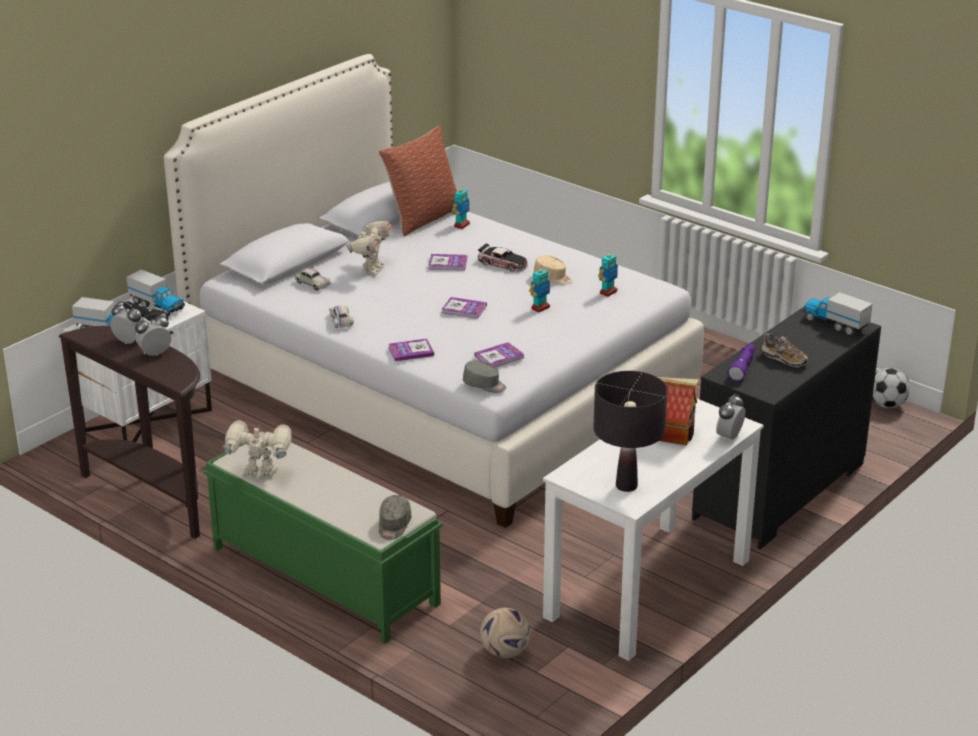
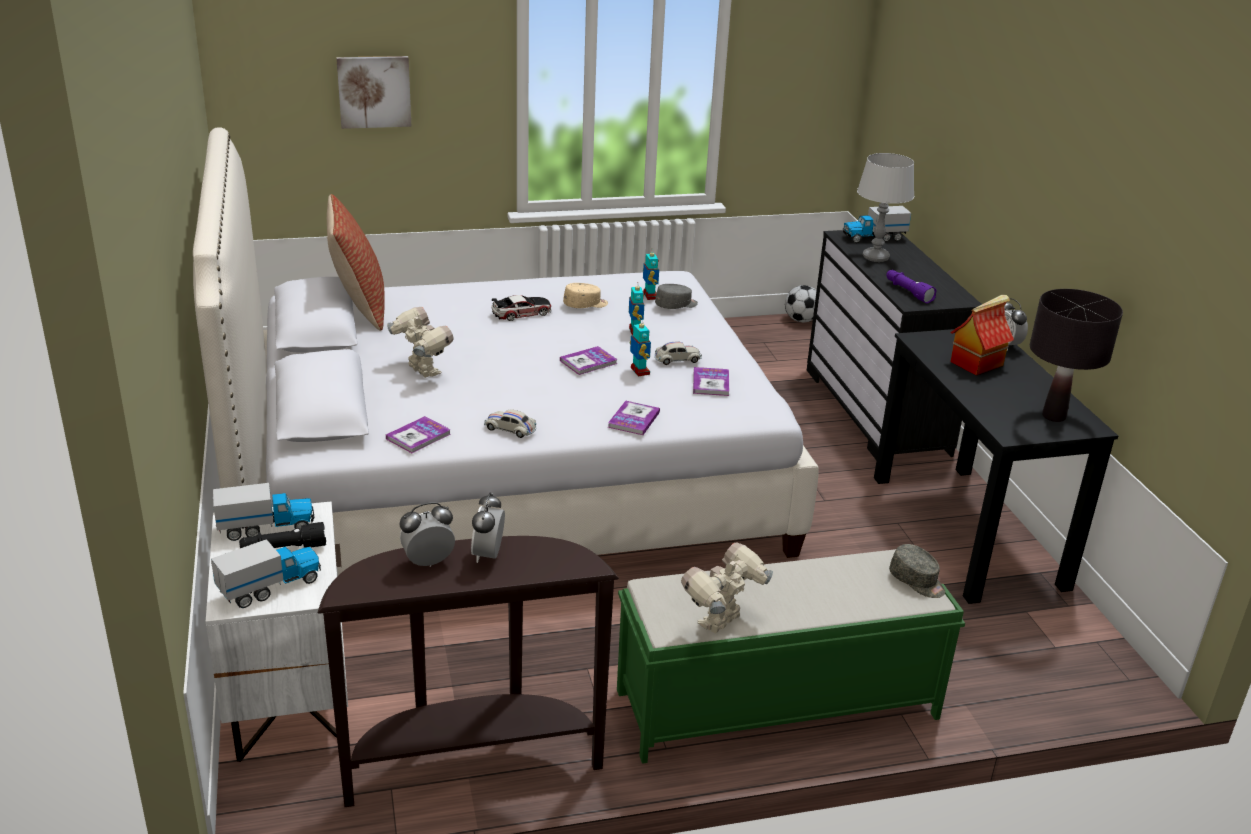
camera: 55 degrees left, 0 degrees up
white toy car [295,268,331,291] -> white toy car moved to [654,342,702,365]
book [429,254,467,270] -> book moved to [386,416,451,453]
toy robot [452,189,470,229] -> toy robot moved to [630,318,651,377]
grey cap [463,360,506,393] -> grey cap moved to [655,284,698,309]
football [480,608,531,658] -> none
white desk [543,398,764,661] -> black desk [874,329,1118,604]
shoe [762,333,809,368] -> none
none -> picture [336,56,412,129]
none -> grey table lamp [857,153,914,262]

